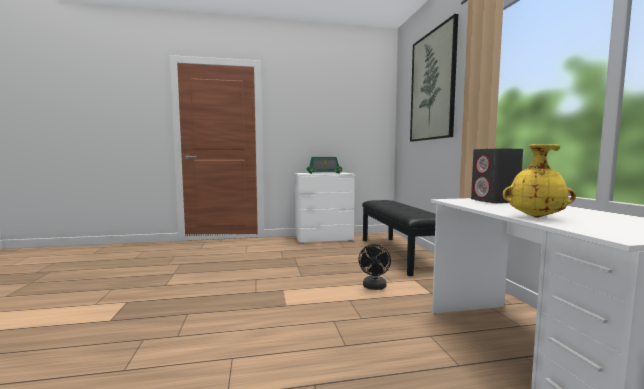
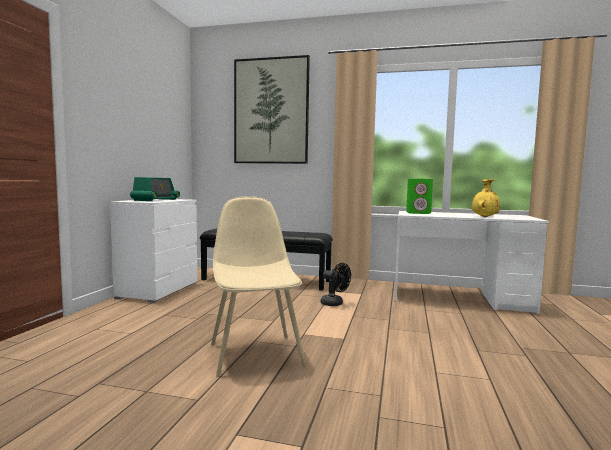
camera: 65 degrees left, 0 degrees up
grey speaker [471,149,523,203] -> green speaker [406,179,433,214]
none -> beige chair [211,196,306,377]

